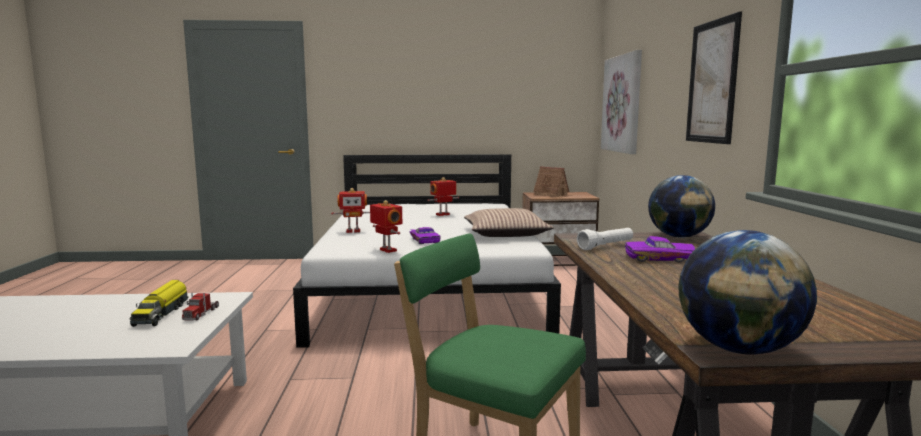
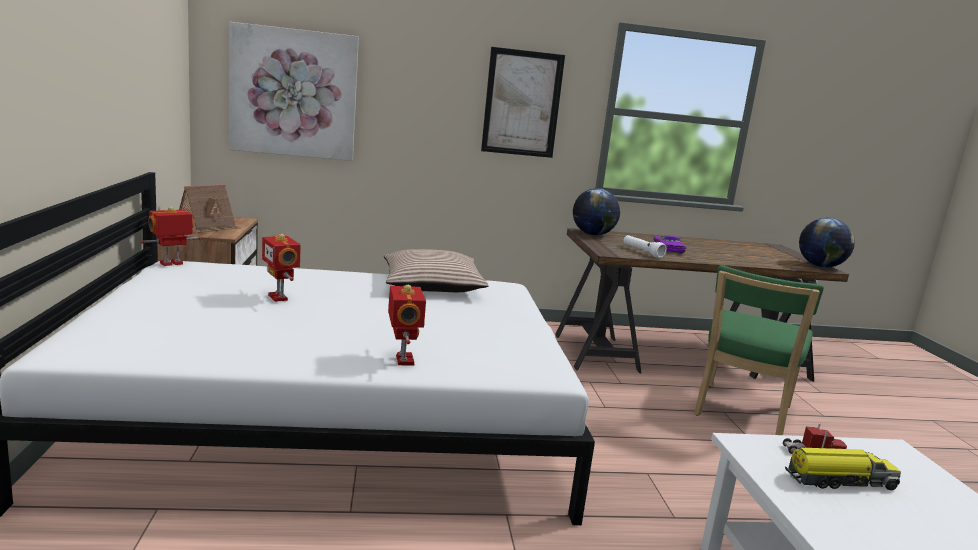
camera: 95 degrees left, 5 degrees up
toy robot [370,200,402,253] -> toy robot moved to [141,206,201,266]
purple toy car [409,227,441,244] -> none

